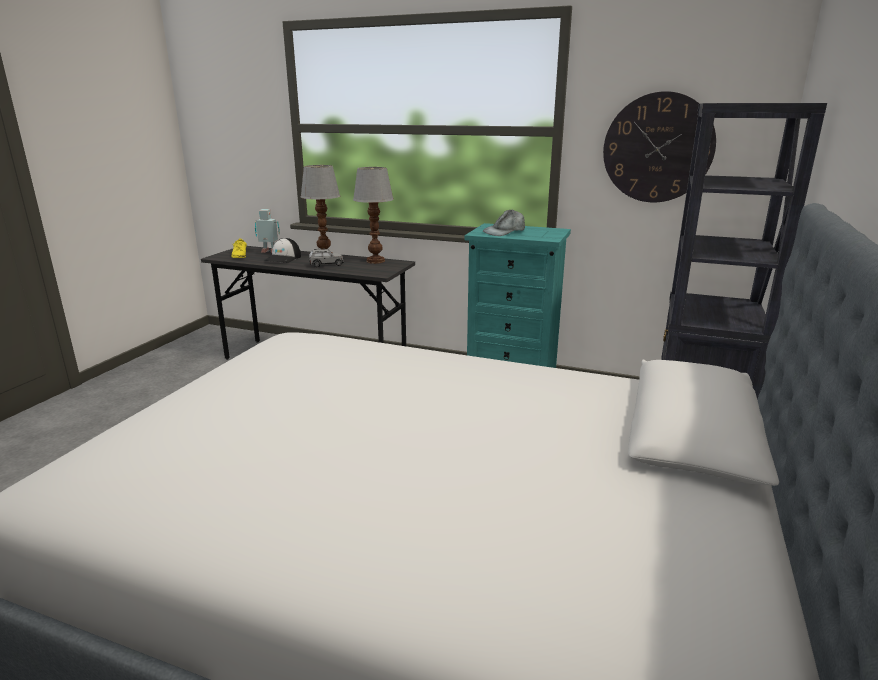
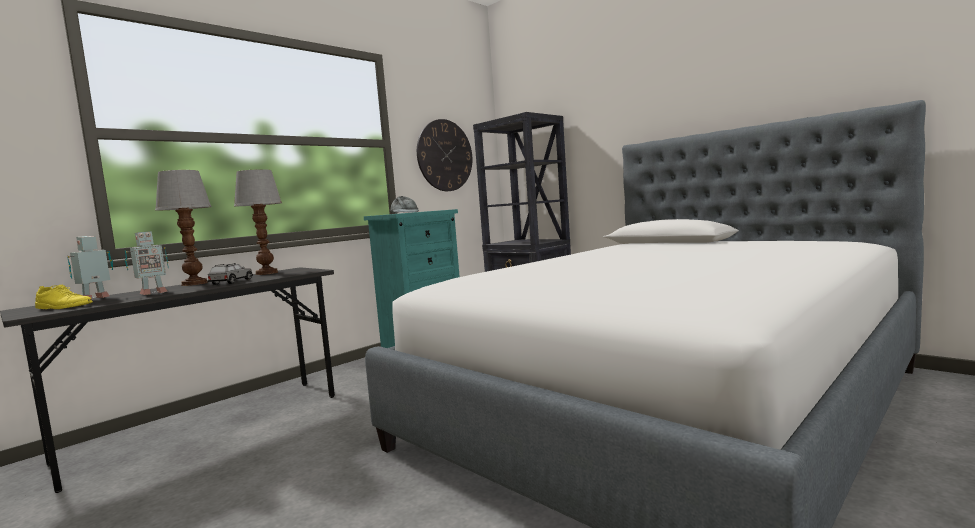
camera: 65 degrees left, 15 degrees down
cap [264,238,301,263] -> toy robot [125,231,169,295]

